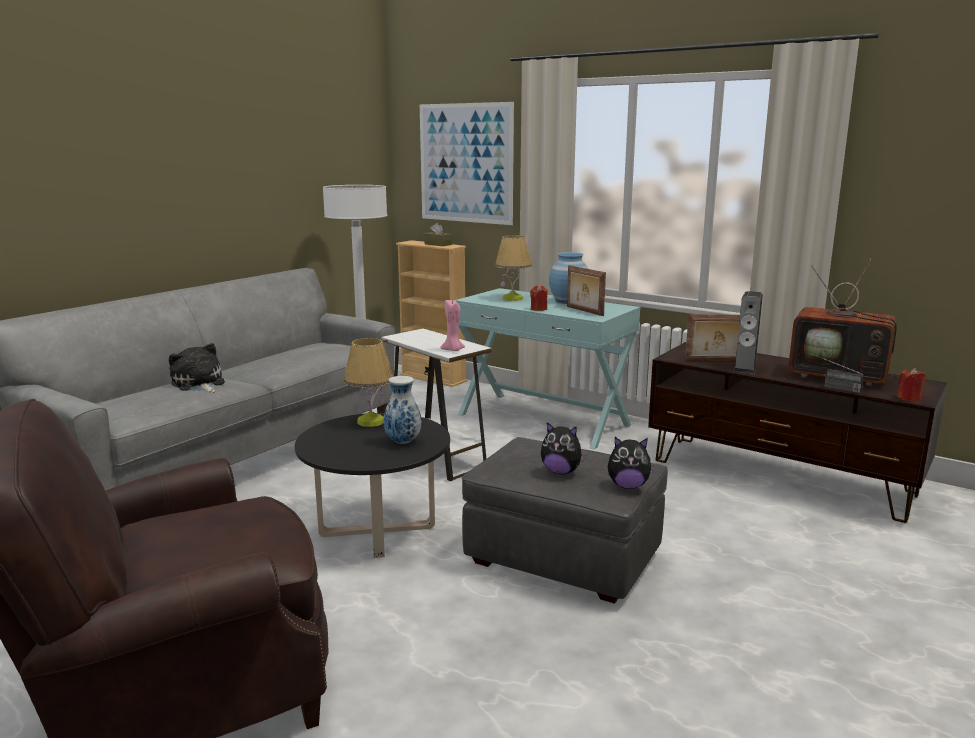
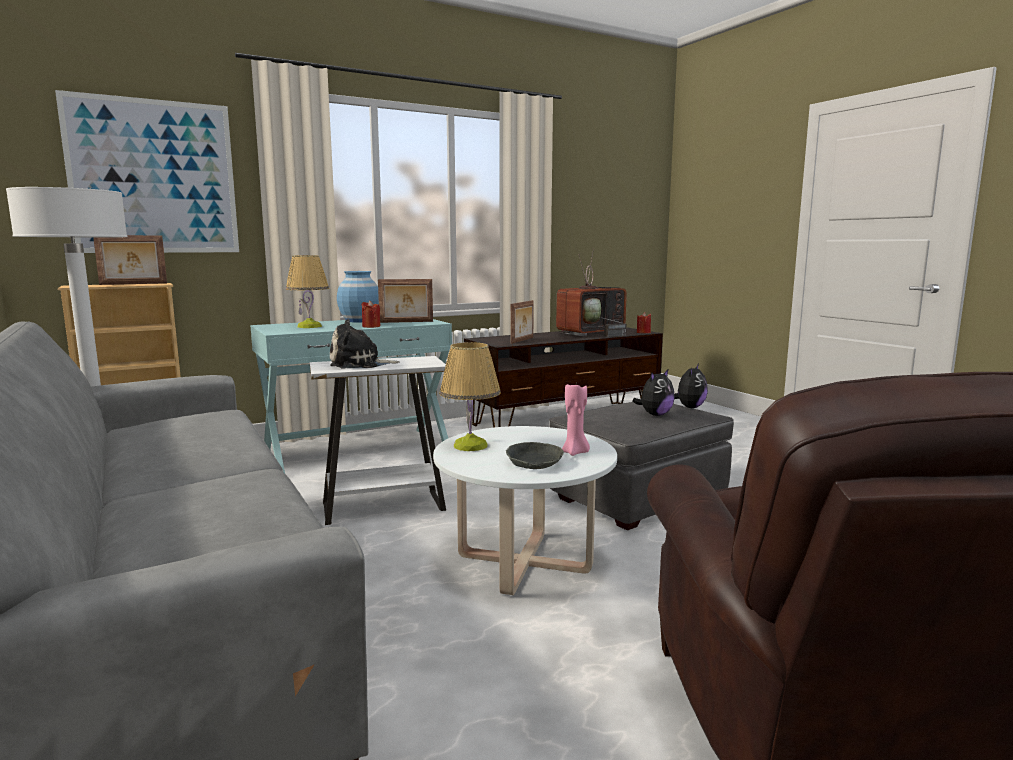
camera: 65 degrees left, 5 degrees down
plush toy [169,343,225,393] -> plush toy moved to [330,319,399,369]
black coffee table [295,413,450,558] -> white coffee table [433,426,617,595]
vase [384,376,421,444] -> none
brown tissue box [424,223,452,246] -> picture frame [93,235,167,285]
pink candle [440,300,465,351] -> pink candle moved to [562,384,590,456]
speaker [734,291,763,374] -> none
none -> grey bowl [506,442,564,469]

